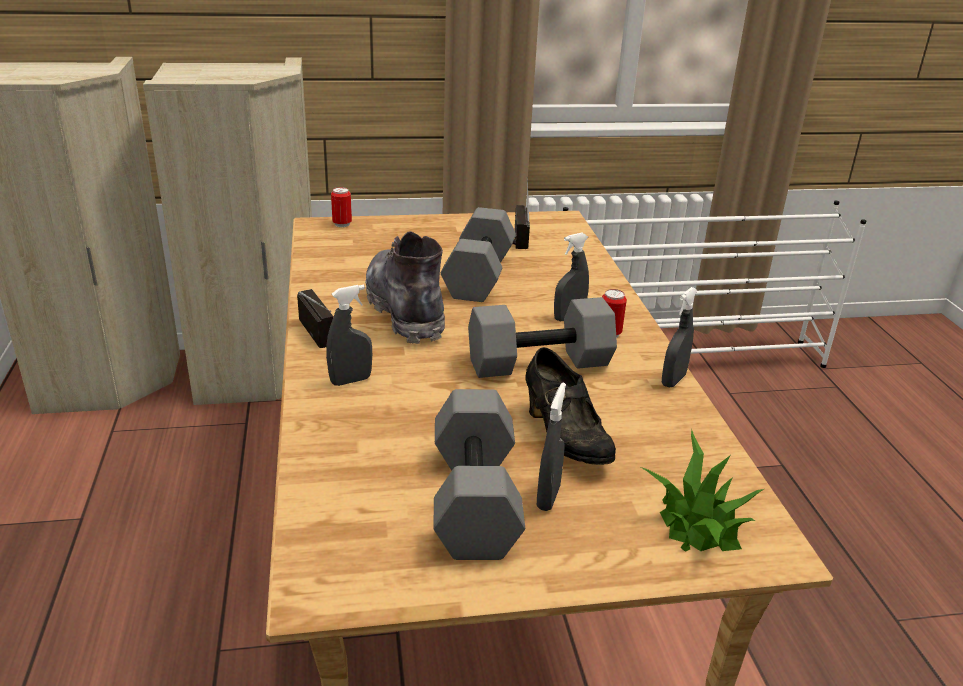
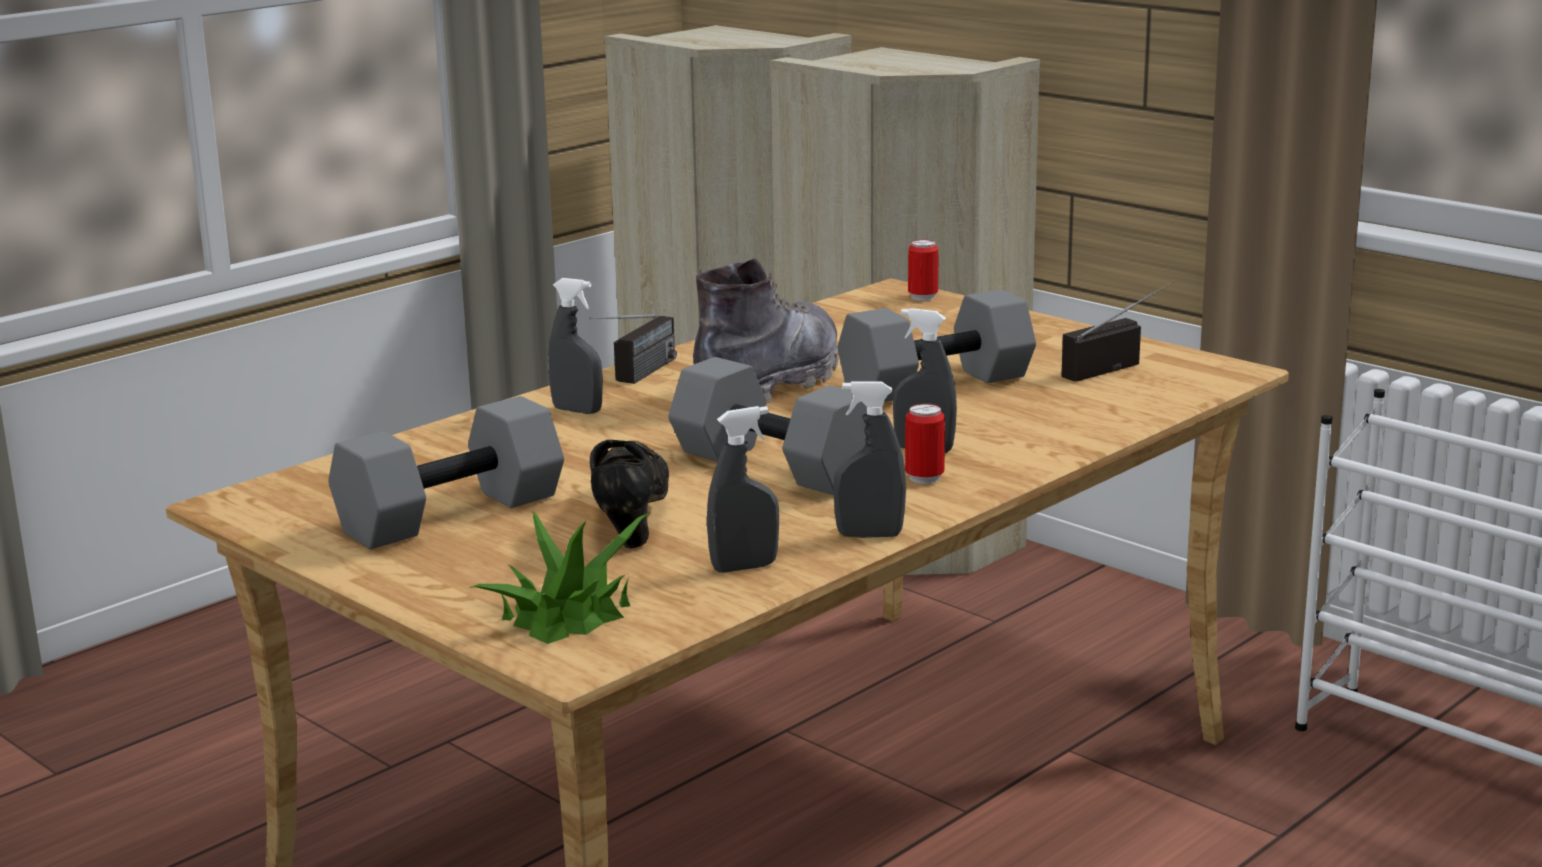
camera: 55 degrees right, 10 degrees down
black shoe [526,347,616,465] -> black shoe turned 150 degrees clockwise [590,440,669,549]
grey spray bottle [537,383,566,511] -> grey spray bottle moved to [707,406,779,573]

